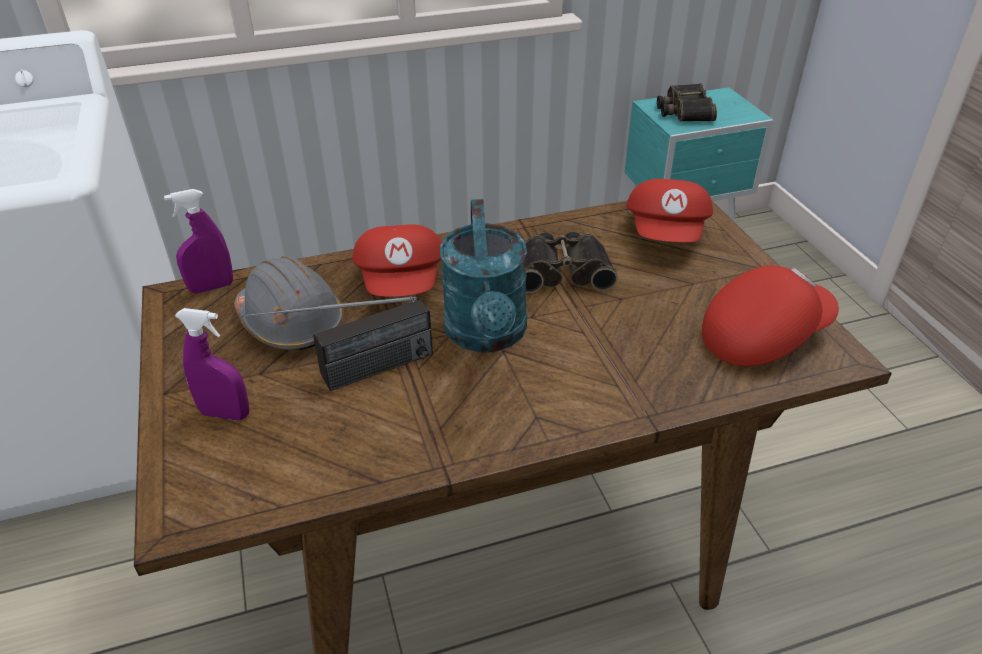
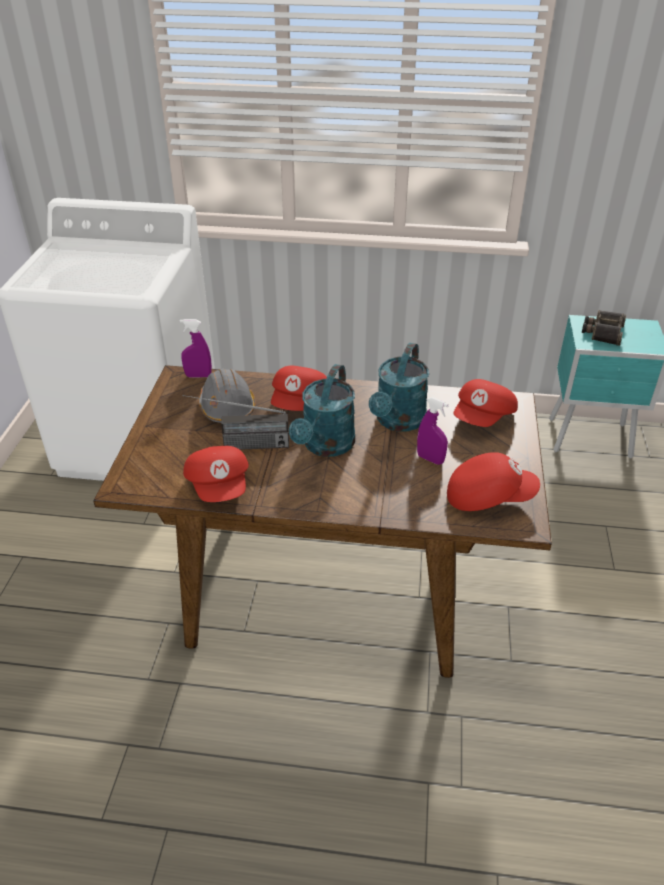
camera: 25 degrees right, 0 degrees up
purple spray bottle [175,308,249,421] -> purple spray bottle moved to [417,397,449,465]
binoculars [525,232,618,293] -> turquoise watering can [369,343,429,432]
none -> red cap [183,446,249,502]

